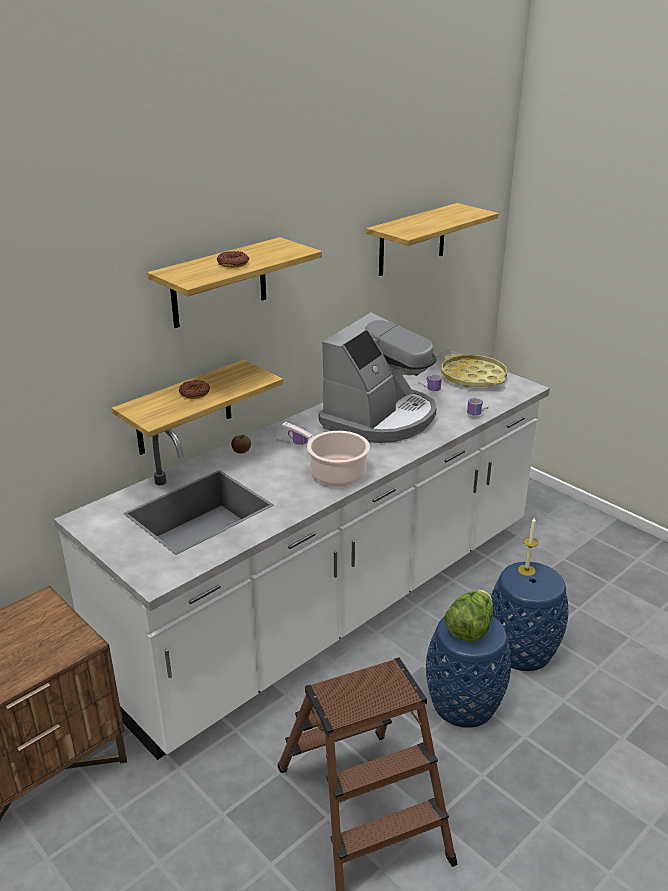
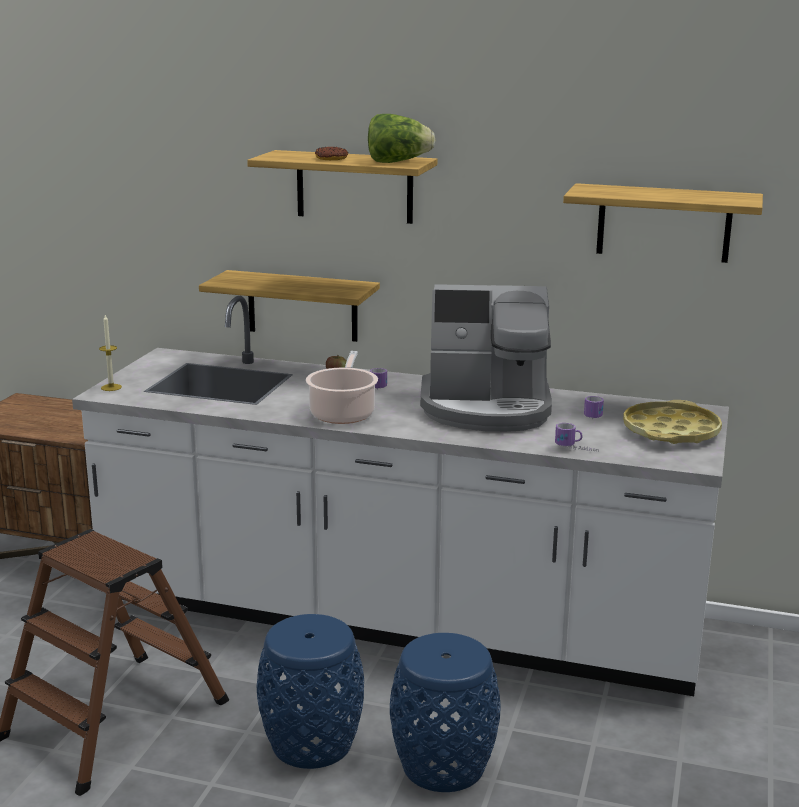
camera: 60 degrees right, 10 degrees down
donut [179,380,210,399] -> none
lettuce [444,590,493,642] -> lettuce moved to [368,114,435,163]
candle [518,517,539,576] -> candle moved to [99,315,122,391]

